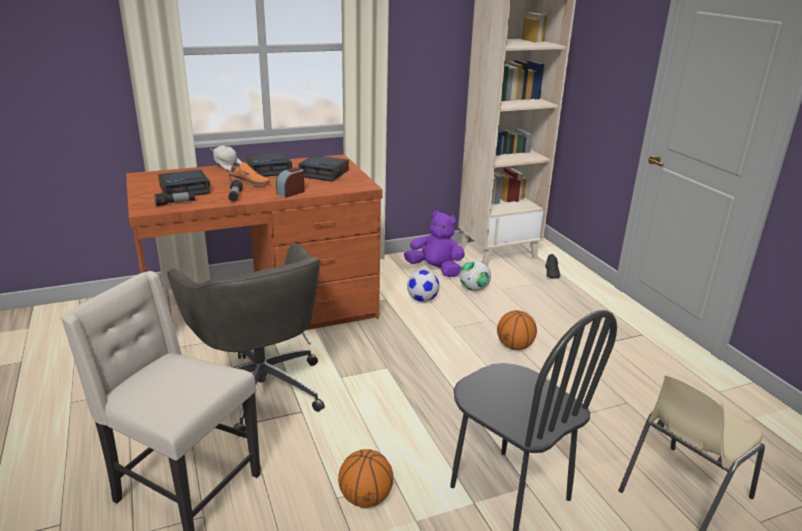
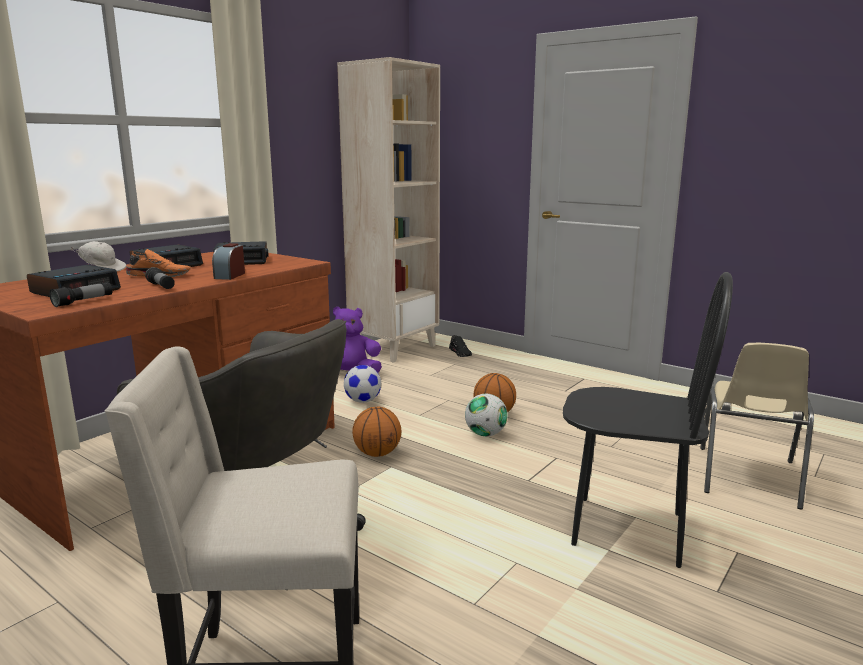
camera: 30 degrees left, 10 degrees down
basketball [338,449,393,508] -> basketball moved to [352,406,401,457]
football [460,260,491,291] -> football moved to [465,394,508,436]

